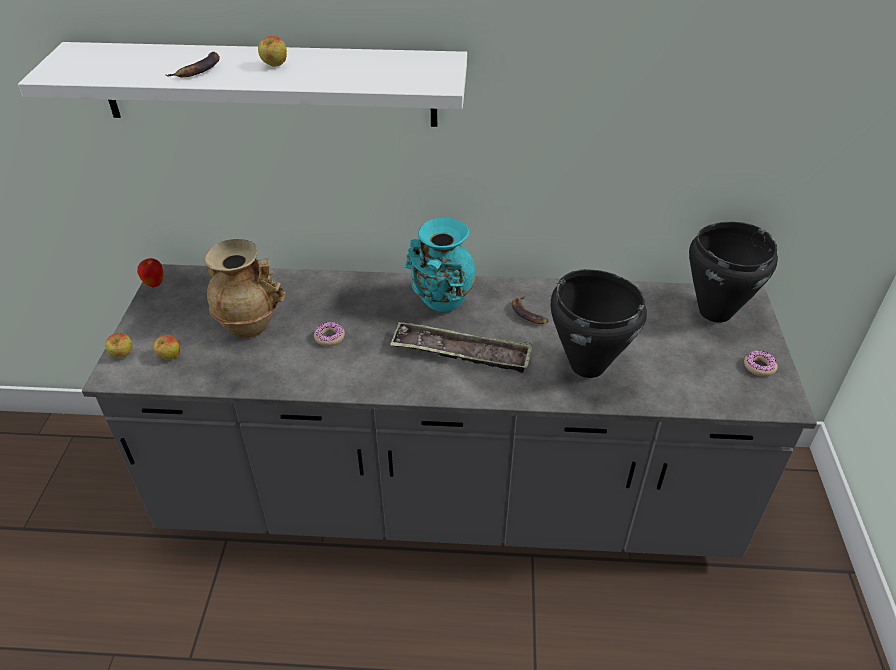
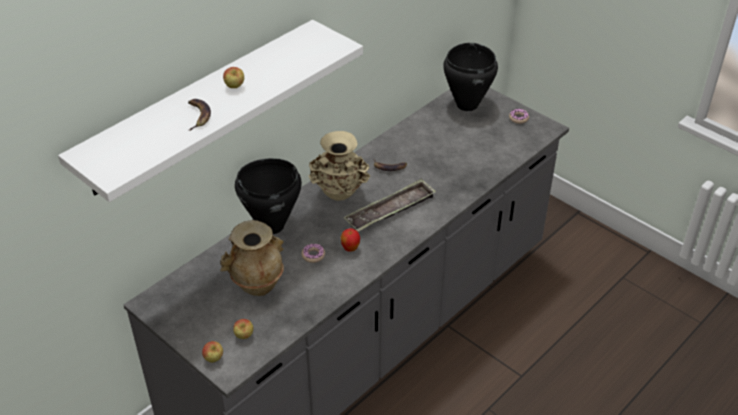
camera: 50 degrees left, 0 degrees up
apple [137,258,163,287] -> apple moved to [341,228,360,252]
turquoise vase [404,217,476,312] -> beige vase [309,131,370,201]
black cooking pot [550,269,647,378] -> black cooking pot moved to [235,158,302,234]

